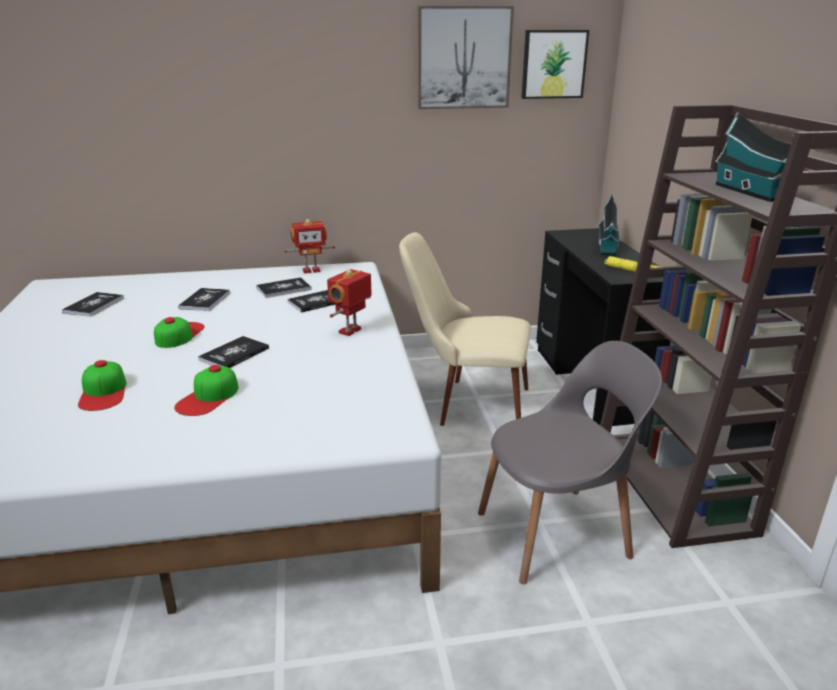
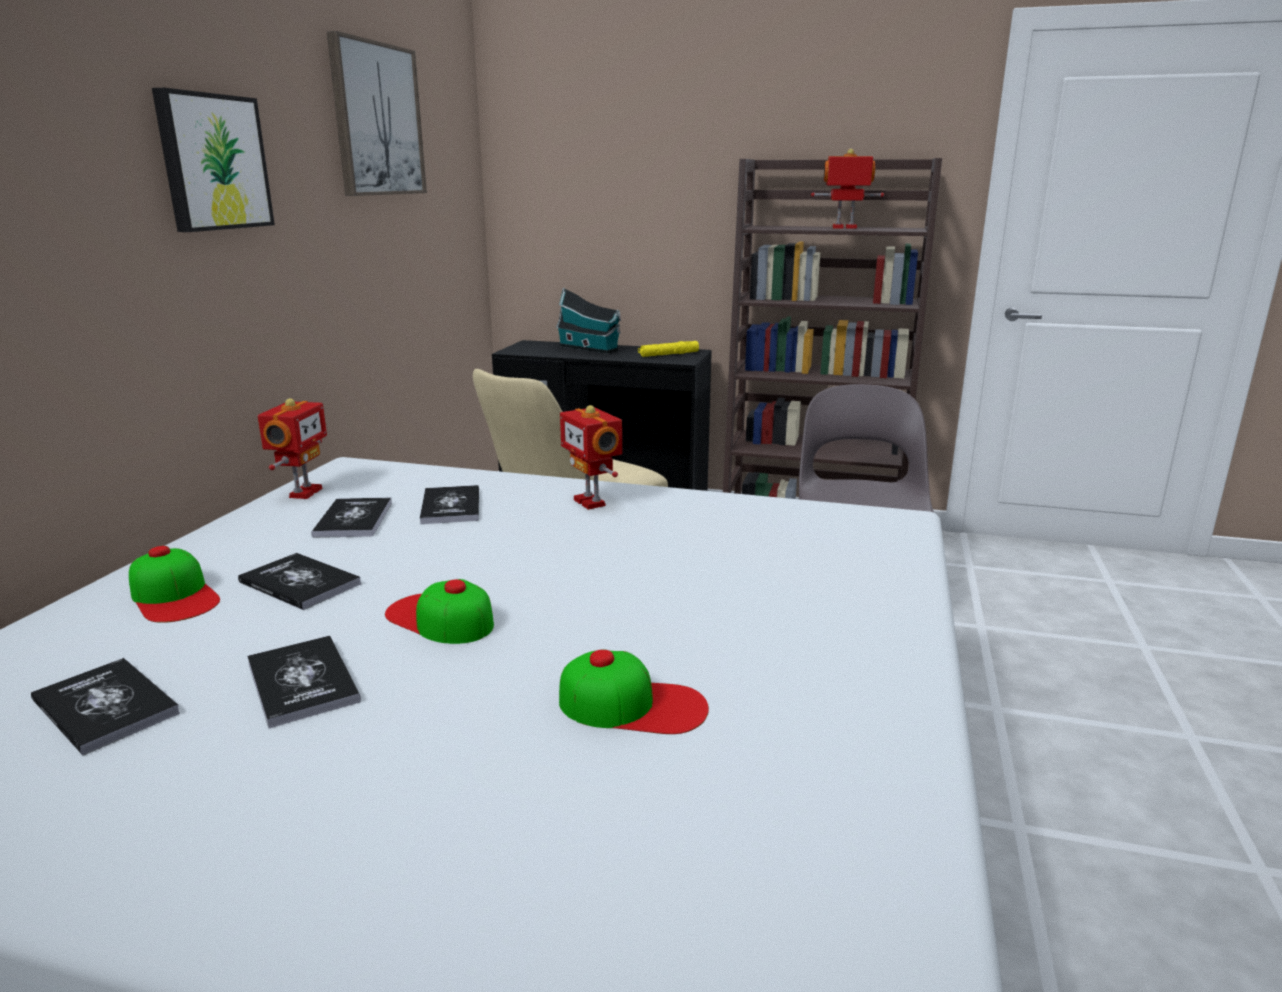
camera: 65 degrees left, 5 degrees down
cap [174,365,238,416] -> cap moved to [129,546,220,623]
book [198,336,269,368] -> book moved to [247,636,361,728]
picture [521,30,589,99] -> picture moved to [152,88,275,232]
toy house [715,112,791,202] -> toy robot [811,149,884,229]

